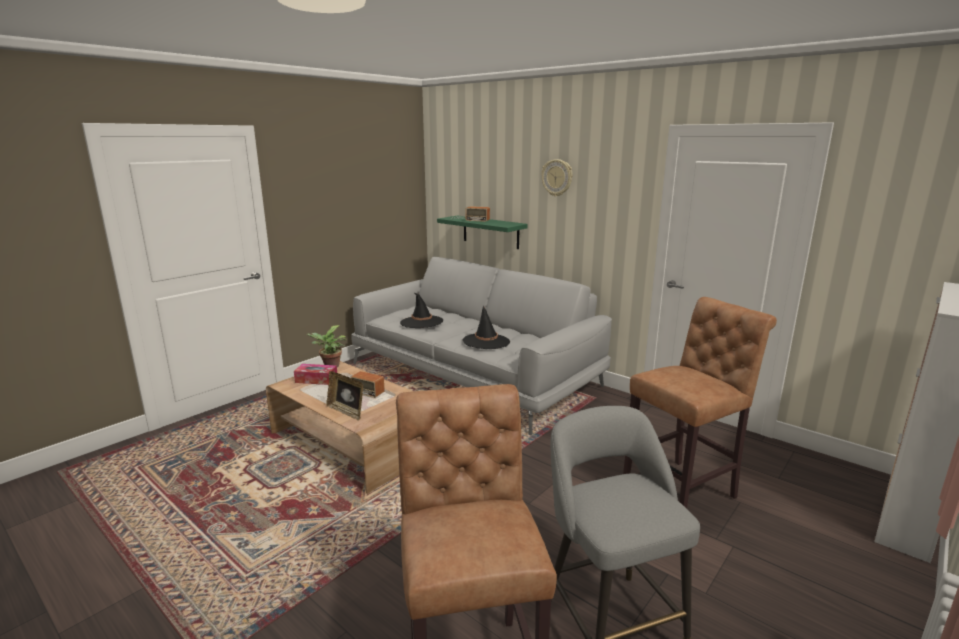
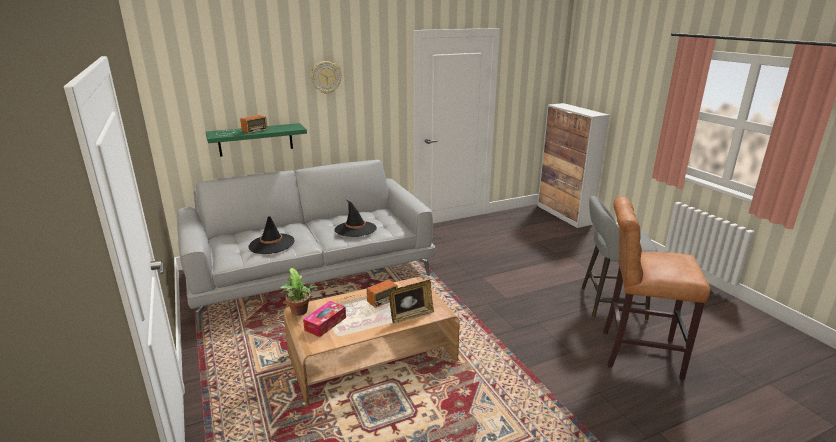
camera: 65 degrees left, 5 degrees up
brown stool [623,297,777,509] -> none

